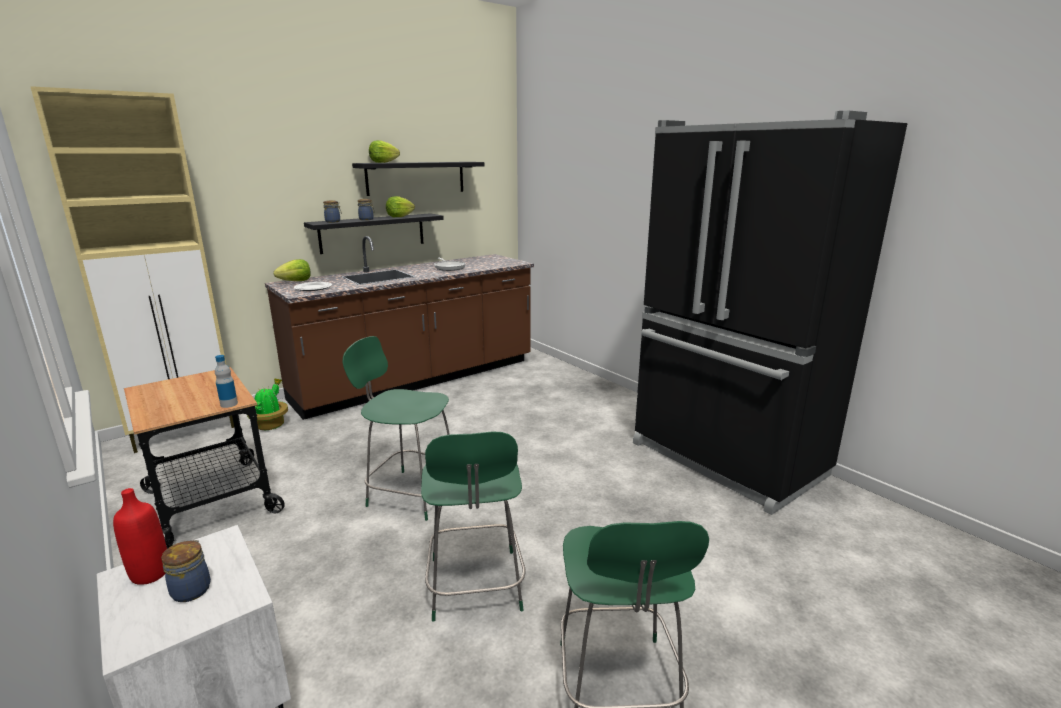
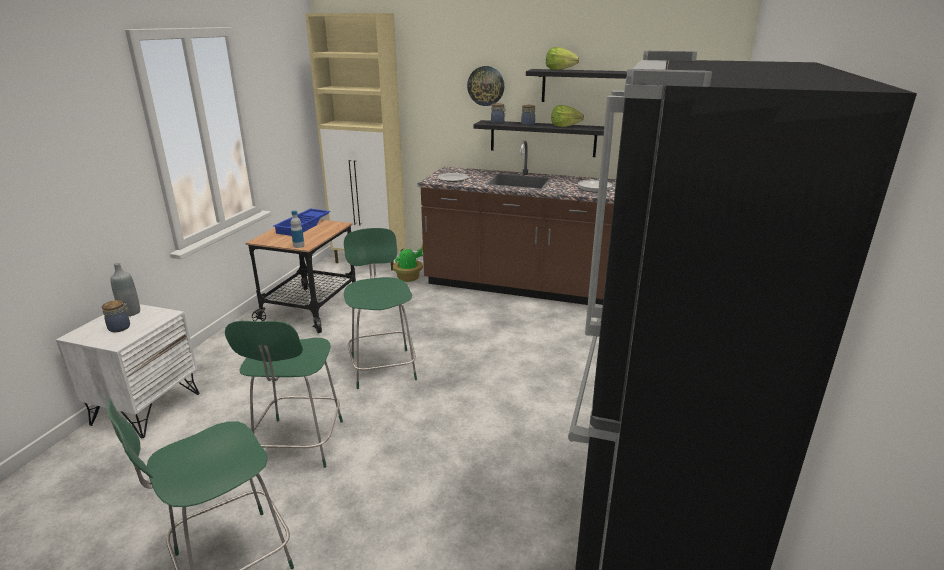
camera: 55 degrees right, 5 degrees up
red bottle [113,488,167,585] -> grey bottle [110,263,140,317]
lettuce [274,259,311,281] -> none
green chair [421,432,526,622] -> green chair turned 45 degrees counterclockwise [225,321,343,468]
none -> blue tray [273,208,330,236]
none -> wall clock [467,66,504,106]

